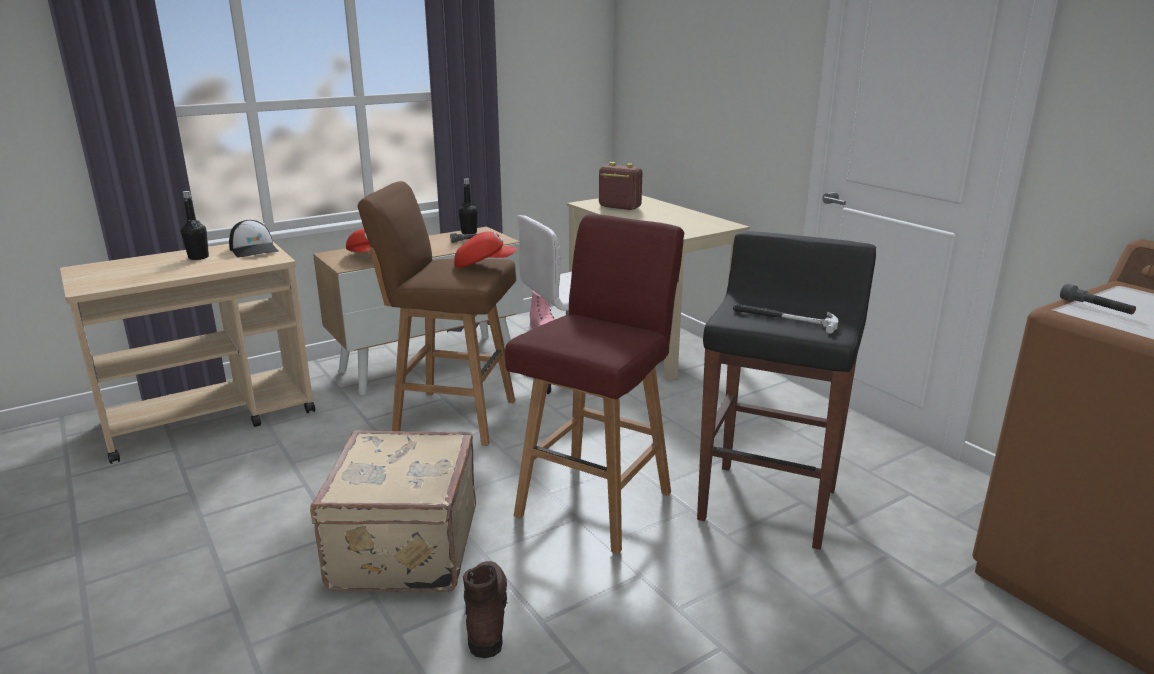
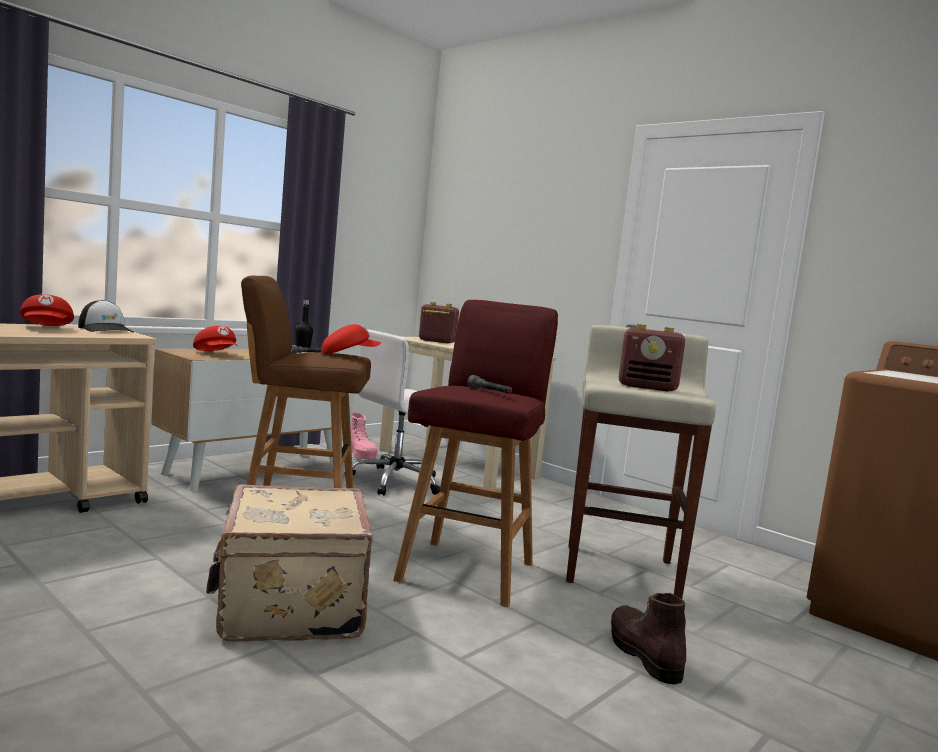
camera: 15 degrees left, 15 degrees down
black bottle [181,191,209,260] -> red cap [20,294,74,326]
brown boot [463,561,508,658] -> brown boot moved to [611,593,686,684]
black stool [697,231,876,550] -> beige stool [566,325,716,599]
hammer [733,303,838,334] -> radio [619,324,685,391]
grey flashlight [1060,284,1136,315] -> grey flashlight moved to [467,375,512,394]

